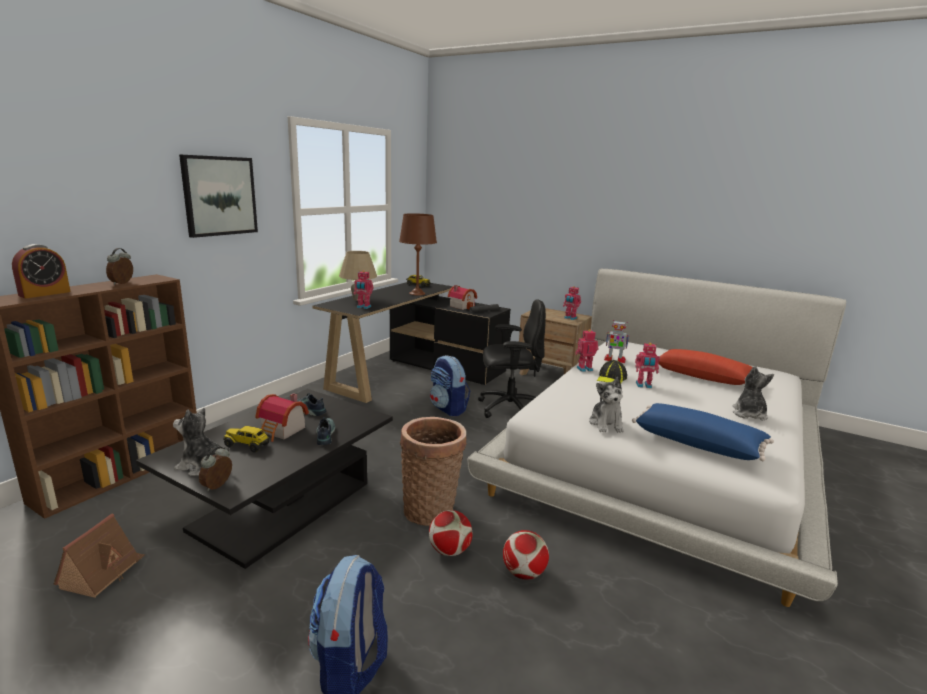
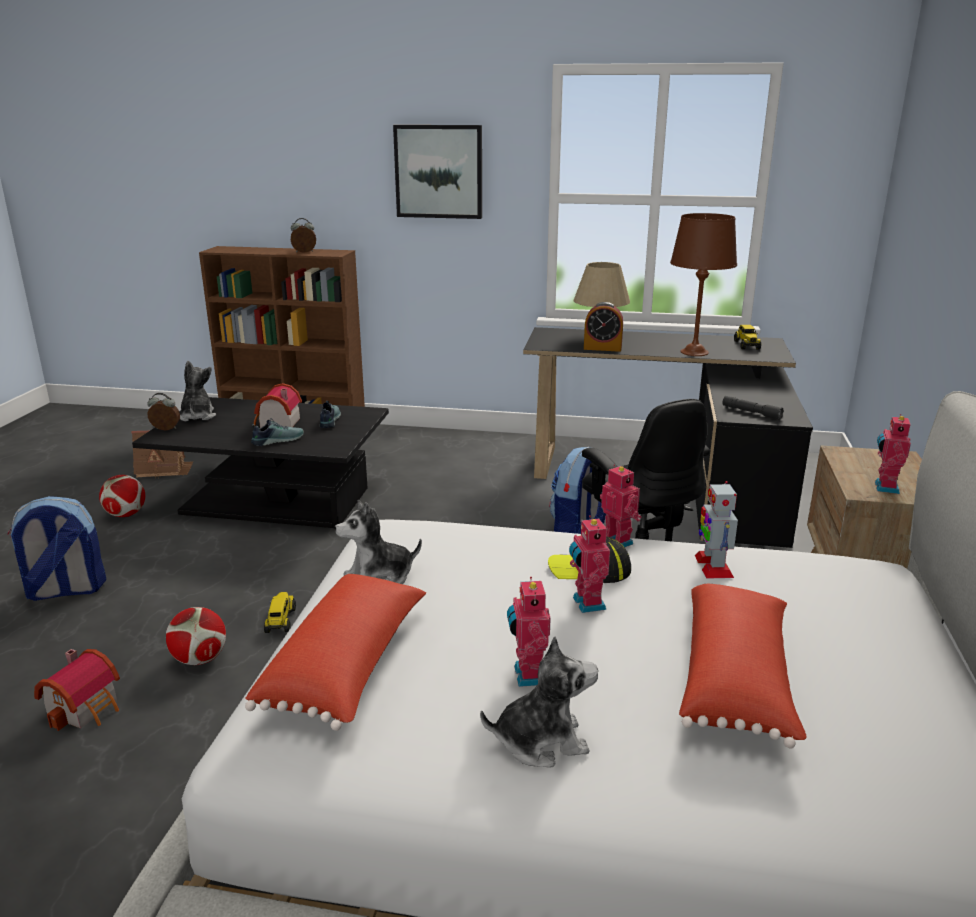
camera: 70 degrees right, 5 degrees up
alarm clock [12,244,70,298] -> alarm clock moved to [584,302,623,352]
toy truck [223,426,269,453] -> toy truck moved to [264,592,296,633]
toy robot [354,270,374,309] -> toy robot moved to [507,577,551,687]
basket [400,417,467,526] -> none
football [429,510,472,556] -> football moved to [99,475,145,517]
toy house [448,285,477,310] -> toy house moved to [34,649,120,731]
blue pillow [632,403,774,461] -> red pillow [245,574,426,731]

